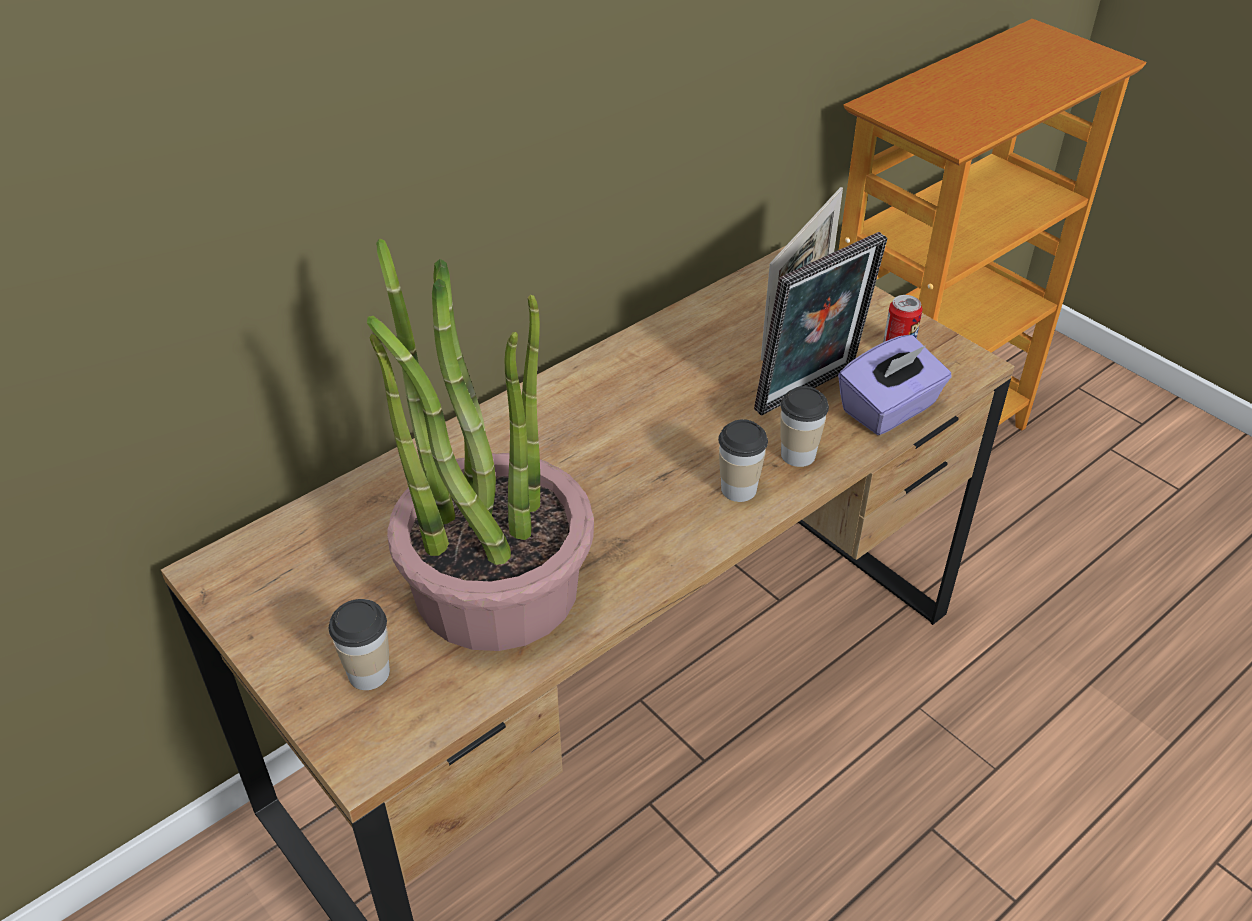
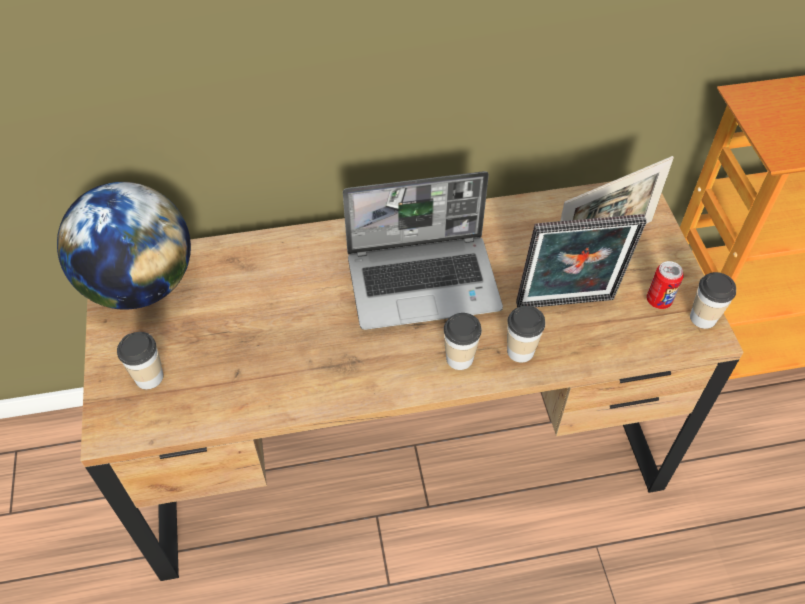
camera: 30 degrees right, 10 degrees up
potted plant [367,238,594,651] -> none
purple tissue box [838,335,952,435] -> none
none -> globe [57,182,191,310]
none -> laptop [343,171,503,330]
none -> cup [690,272,736,329]

